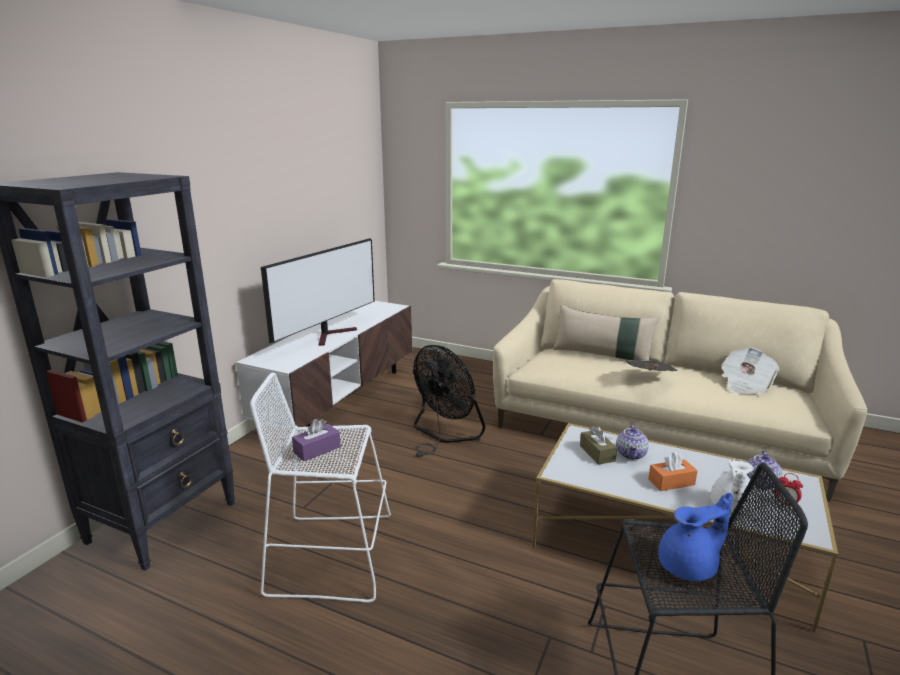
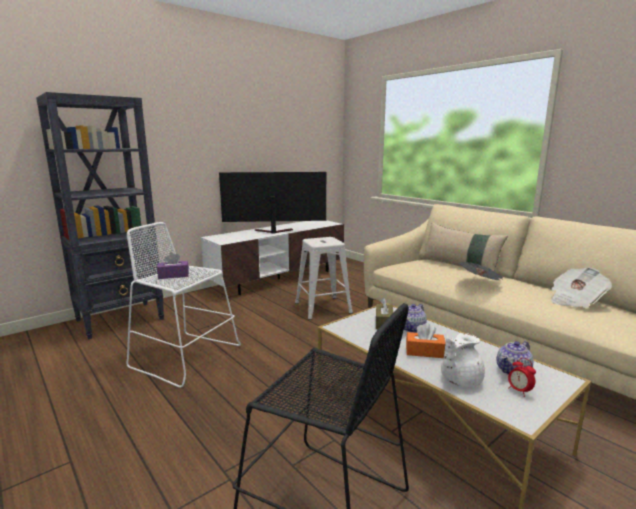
camera: 25 degrees right, 5 degrees down
television [261,238,375,346] -> television turned 150 degrees counterclockwise [219,172,326,234]
black fan [412,345,485,458] -> white stool [295,237,353,320]
blue teapot [658,492,733,581] -> none

